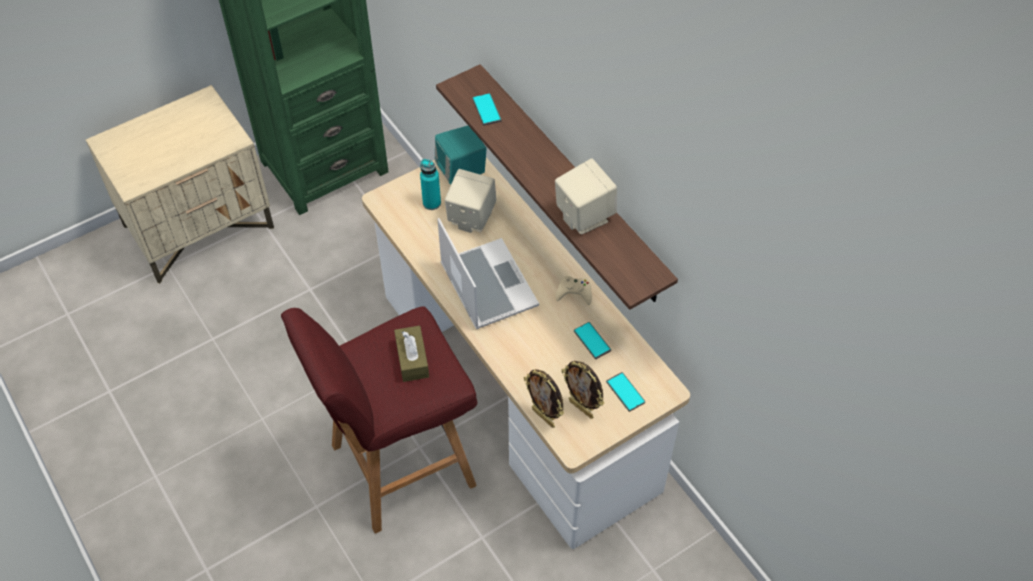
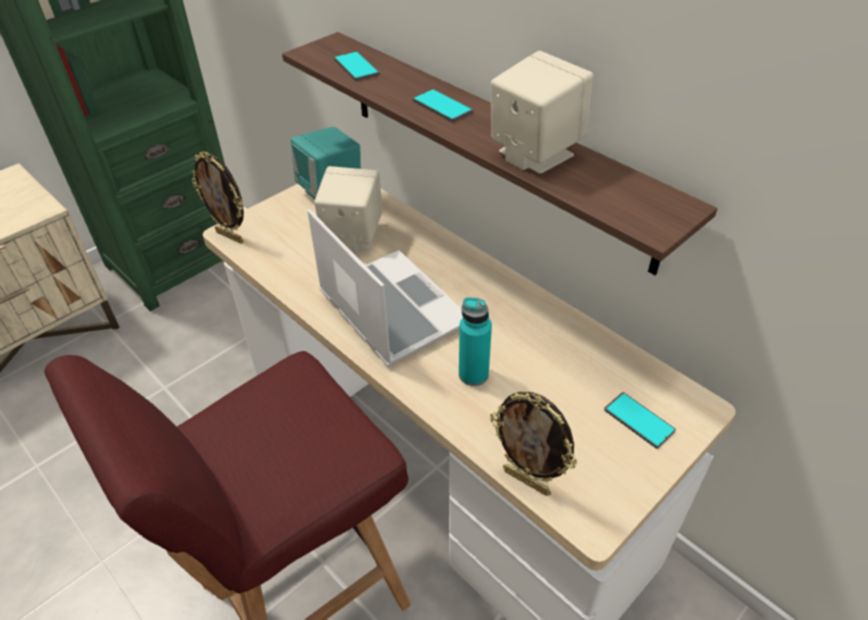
camera: 10 degrees left, 10 degrees down
brown tissue box [394,325,429,382] -> none
turquoise bottle [420,159,441,210] -> turquoise bottle moved to [459,297,492,386]
beige game controller [556,275,592,305] -> none
picture frame [561,361,604,419] -> picture frame moved to [192,151,244,244]
phone [574,322,611,359] -> phone moved to [413,89,473,122]

